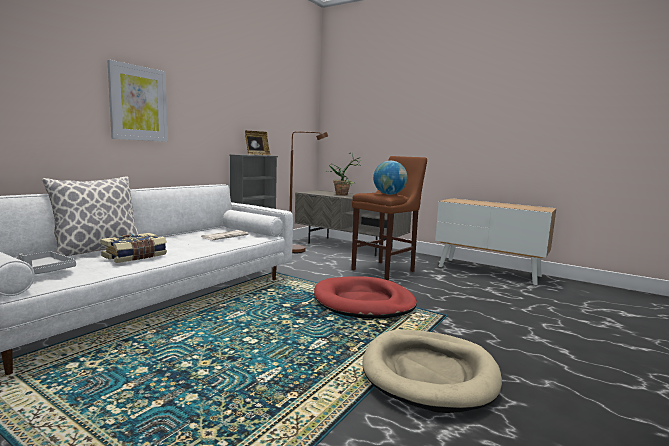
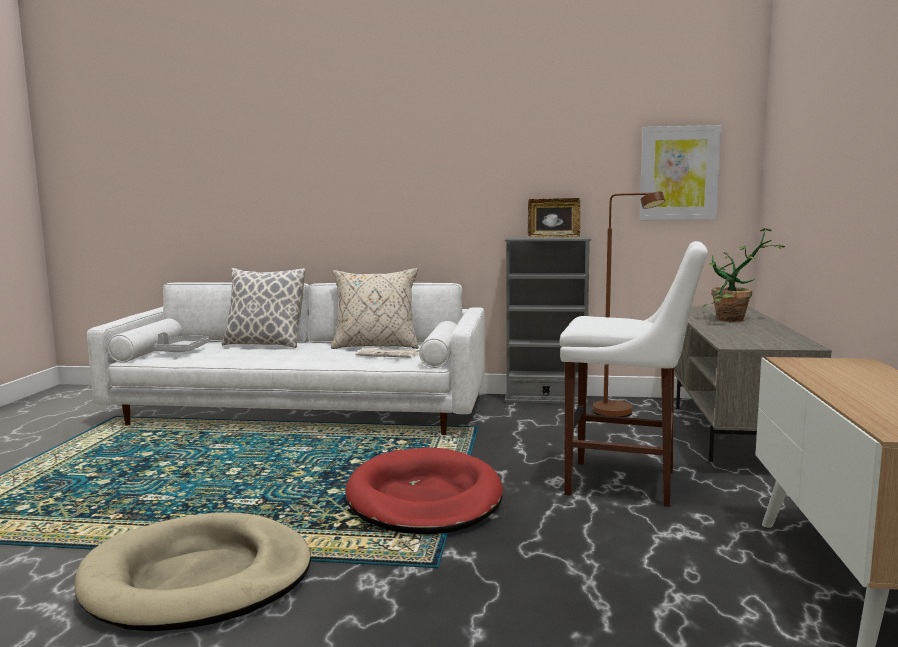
camera: 65 degrees right, 0 degrees up
book [100,233,167,263] -> none
picture [107,60,168,142] -> picture moved to [640,125,721,220]
brown stool [351,156,427,280] -> white stool [560,241,708,507]
globe [373,161,408,195] -> none
none -> beige pillow [331,268,419,349]

